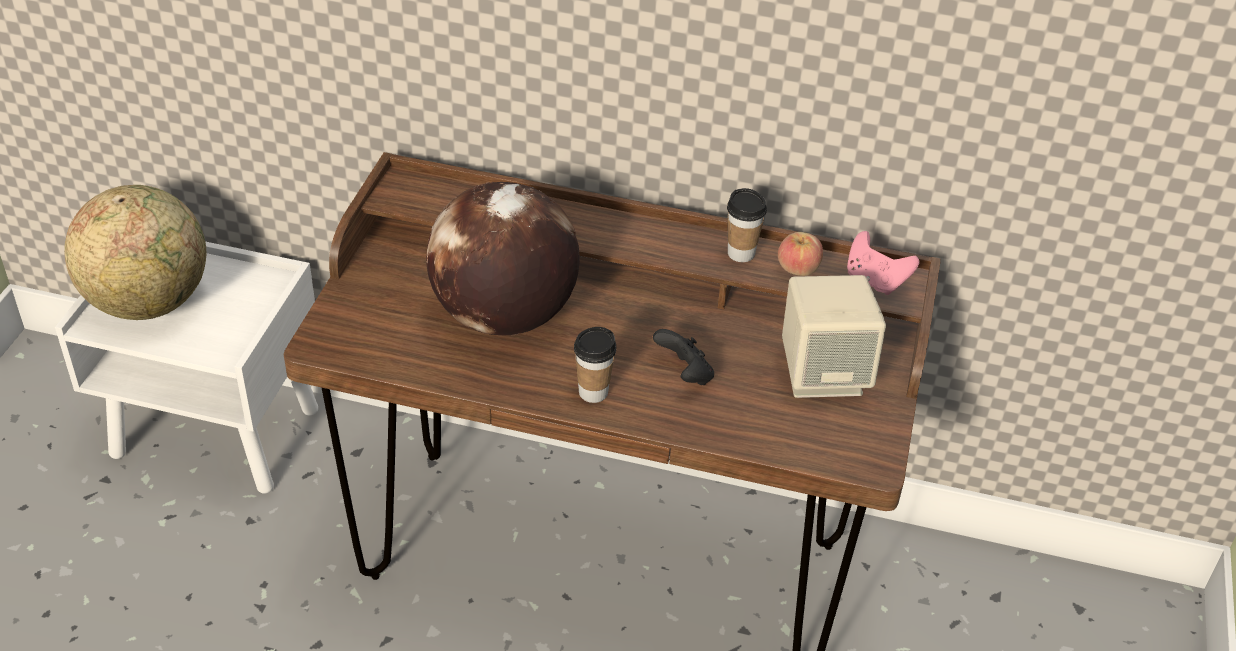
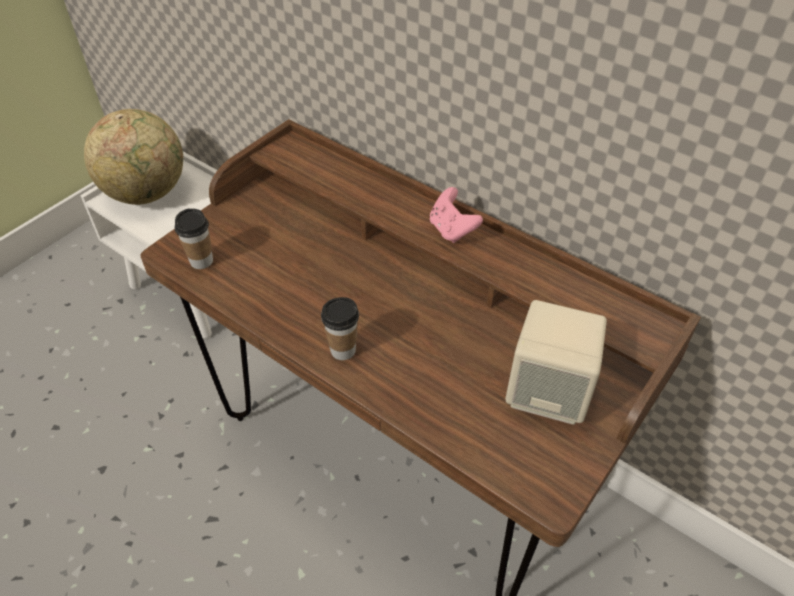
camera: 25 degrees right, 5 degrees up
globe [426,182,580,335] -> none
black game controller [653,329,714,385] -> none
cup [727,188,767,262] -> cup moved to [175,208,213,269]
apple [778,232,823,276] -> none
pink game controller [847,231,919,295] -> pink game controller moved to [430,187,483,243]

